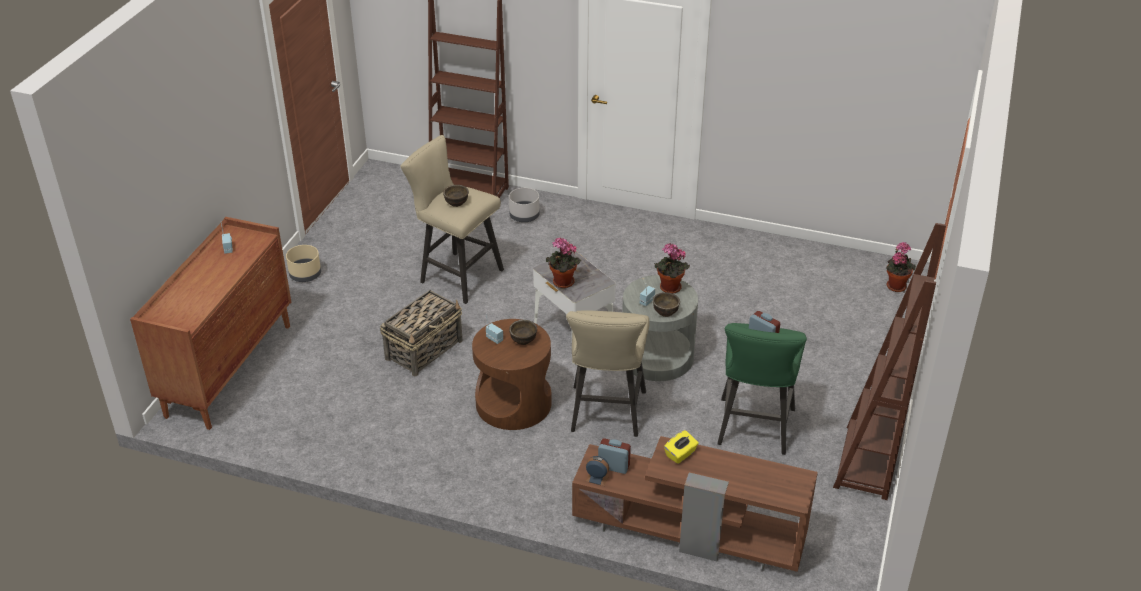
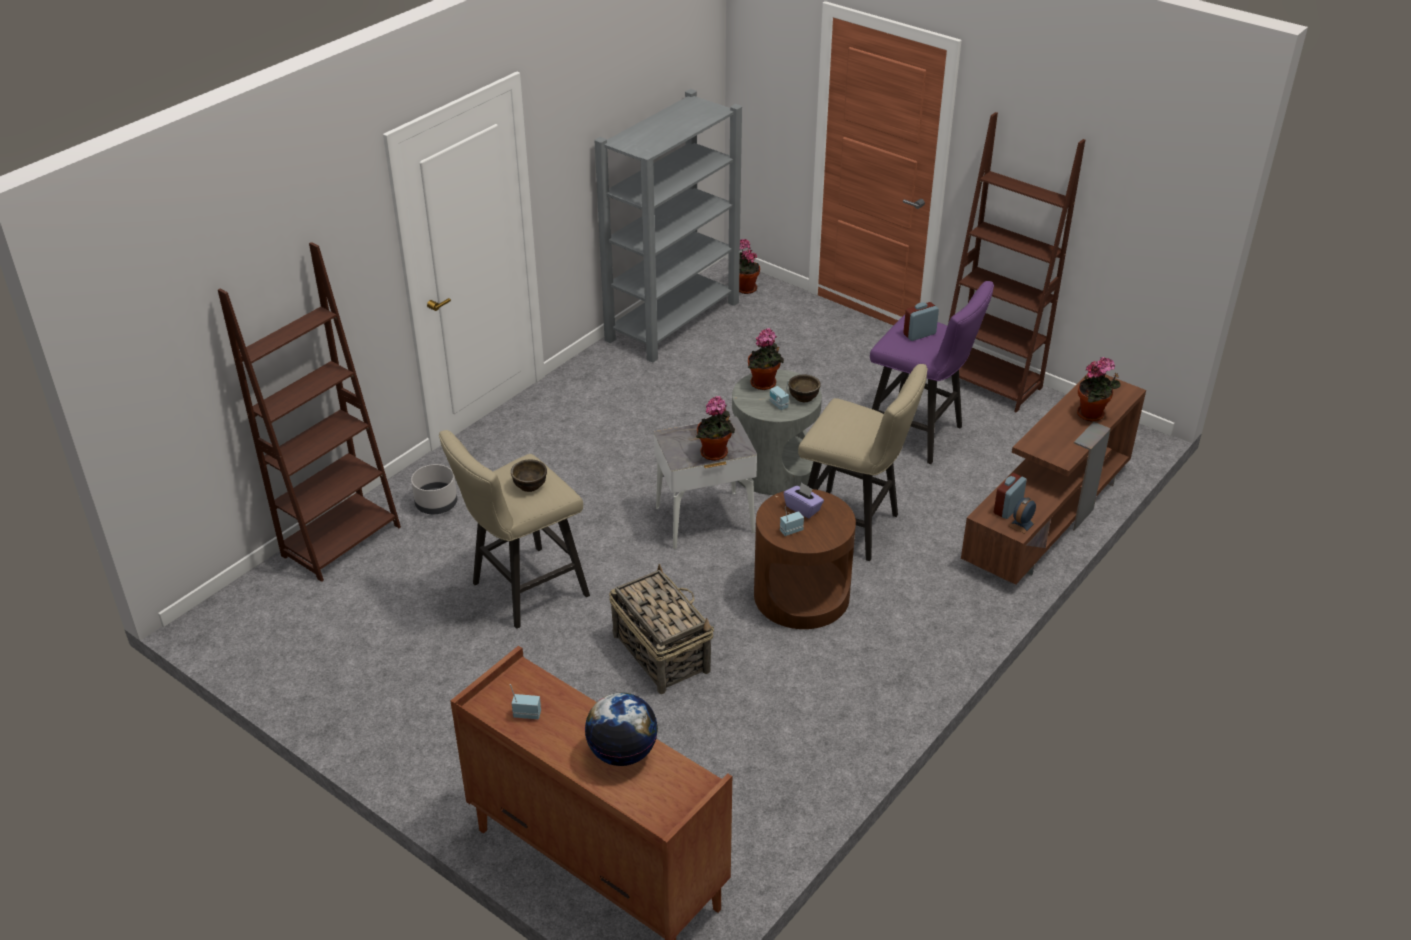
camera: 70 degrees left, 0 degrees up
beige planter [286,245,321,282] -> none
brown bowl [509,320,537,345] -> purple tissue box [783,482,824,518]
yellow tissue box [664,430,699,464] -> none
green stool [718,323,807,455] -> purple stool [870,281,994,464]
none -> globe [585,692,658,766]
none -> grey bookcase [594,89,742,363]
none -> potted plant [1077,357,1121,421]

